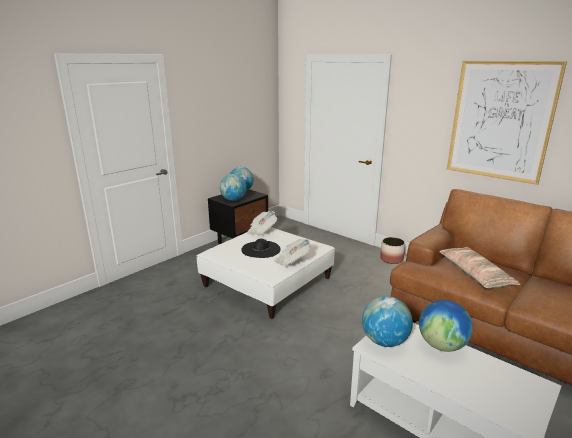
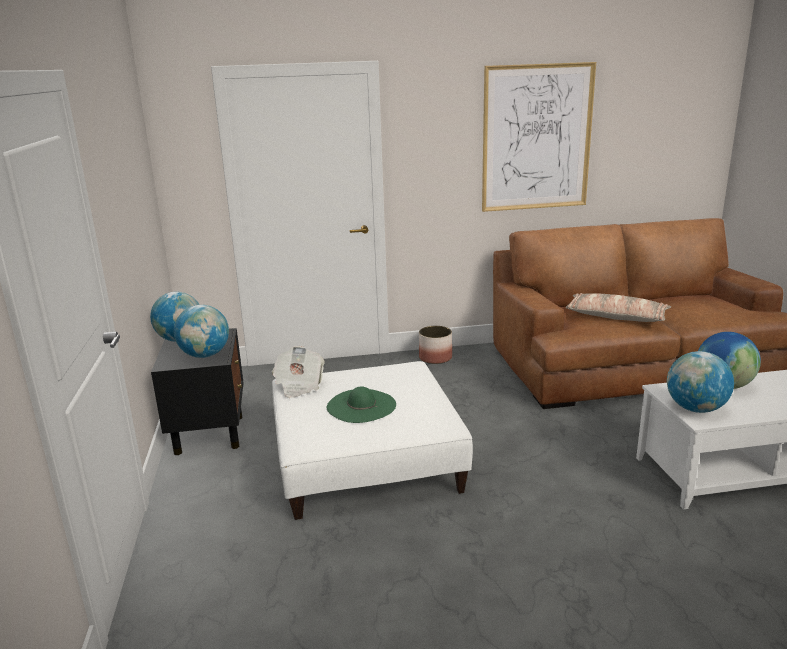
camera: 50 degrees left, 0 degrees up
black hat [241,239,281,258] -> green hat [327,386,396,423]
newspaper [274,239,310,267] -> none

